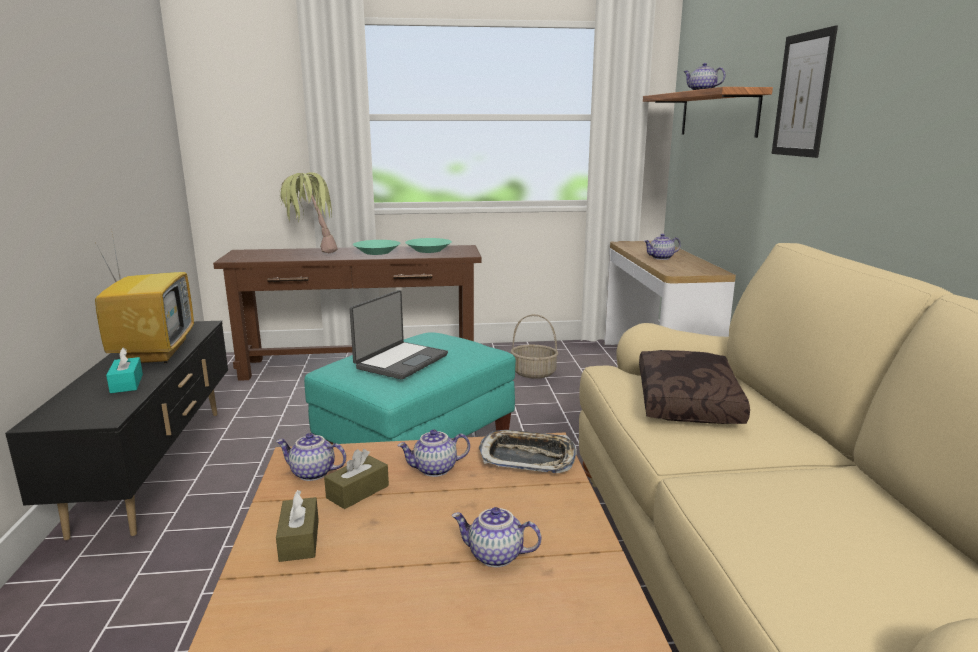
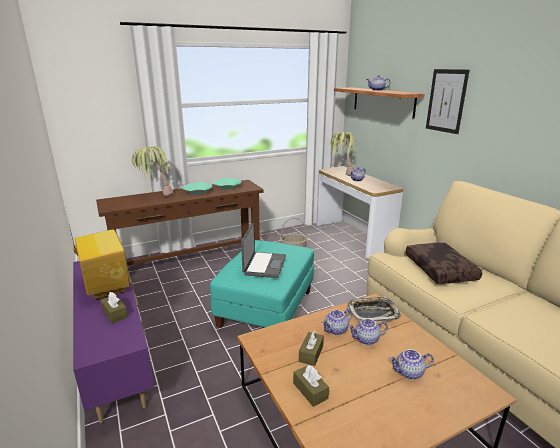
camera: 20 degrees left, 5 degrees up
black tv stand [5,321,228,540] -> purple tv stand [73,261,154,423]
turquoise tissue box [106,348,143,393] -> brown tissue box [100,292,128,324]
teapot [276,433,346,481] -> teapot moved to [348,319,388,345]
none -> potted plant [331,132,355,176]

